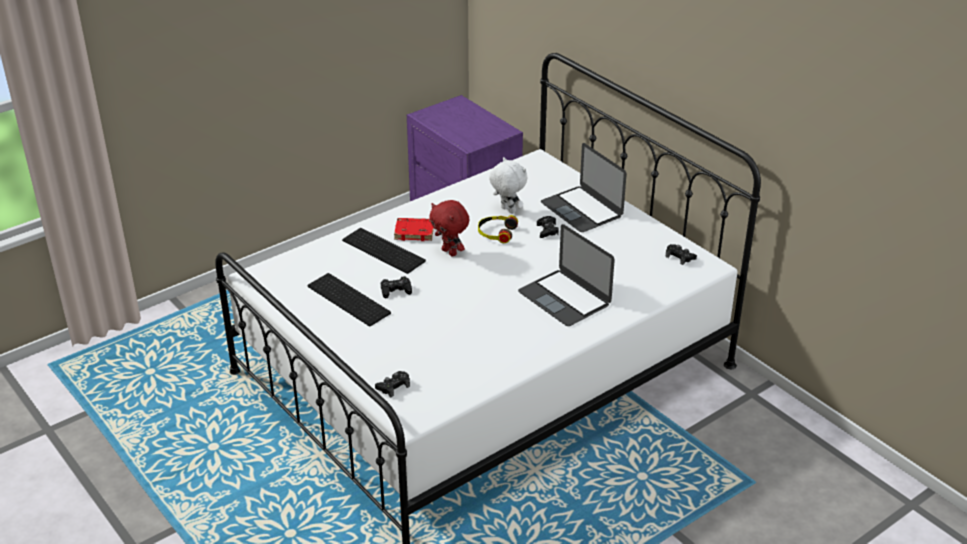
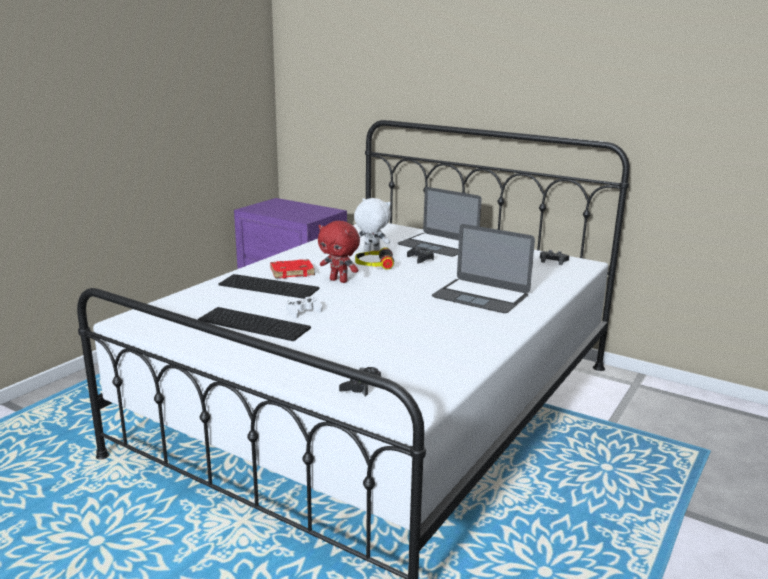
camera: 20 degrees left, 15 degrees down
black game controller [381,276,412,299] -> white game controller [286,296,322,318]

